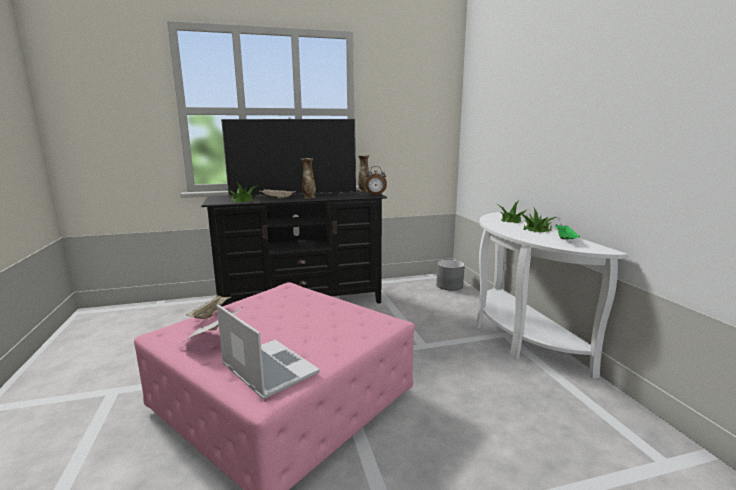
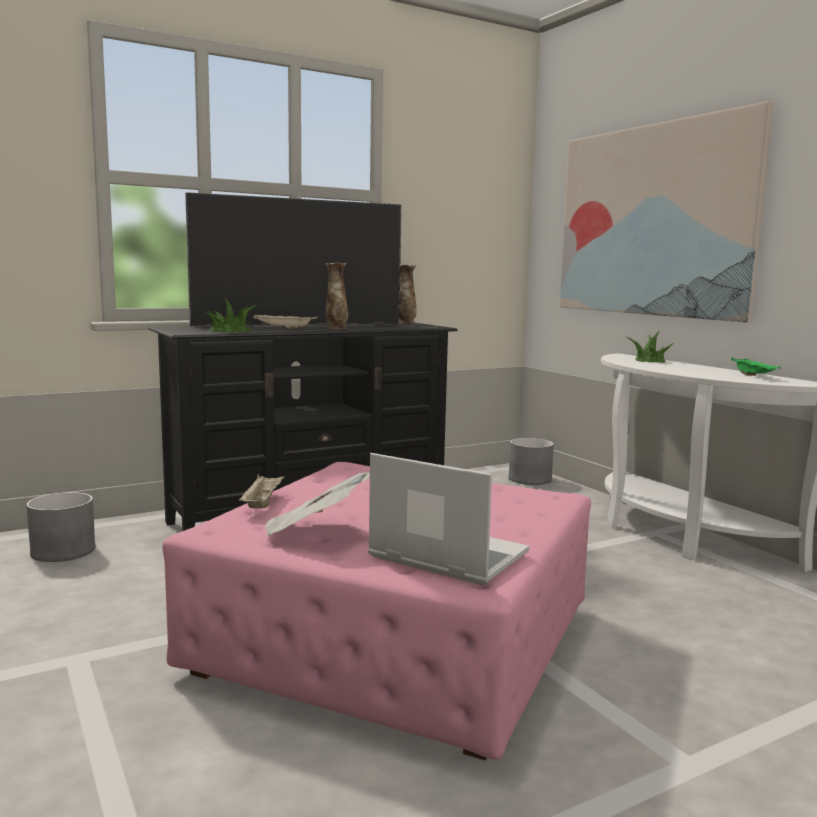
camera: 15 degrees left, 5 degrees down
alarm clock [366,166,387,196] -> none
potted plant [521,208,556,232] -> none
none -> grey planter [26,492,95,562]
none -> picture [559,101,774,322]

